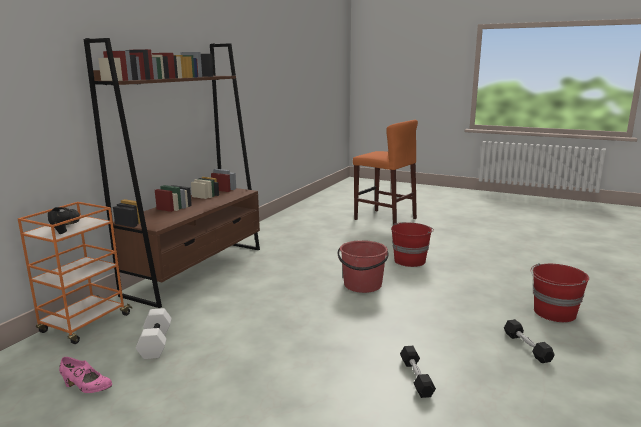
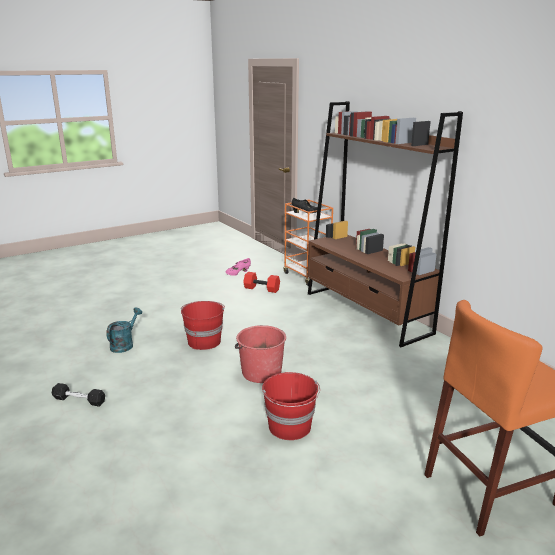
camera: 120 degrees right, 5 degrees up
white dumbbell [136,308,172,359] -> red dumbbell [243,272,280,293]
black dumbbell [400,346,436,398] -> turquoise watering can [106,308,142,353]
red bucket [531,263,589,322] -> red bucket moved to [181,301,225,350]

